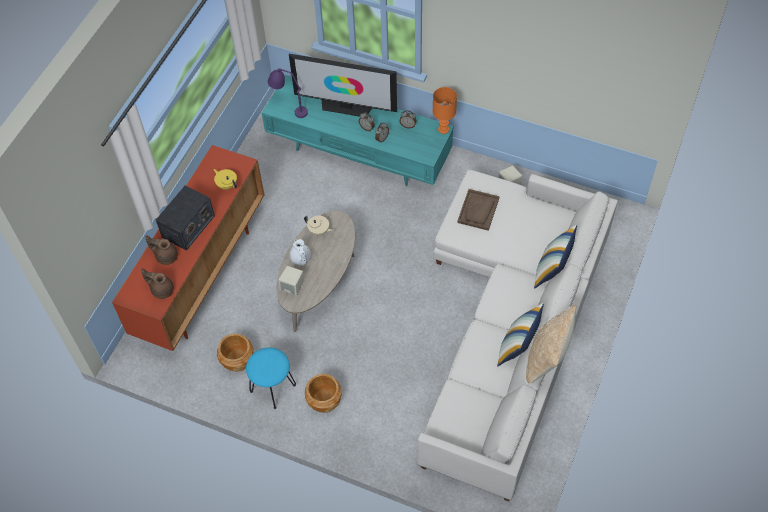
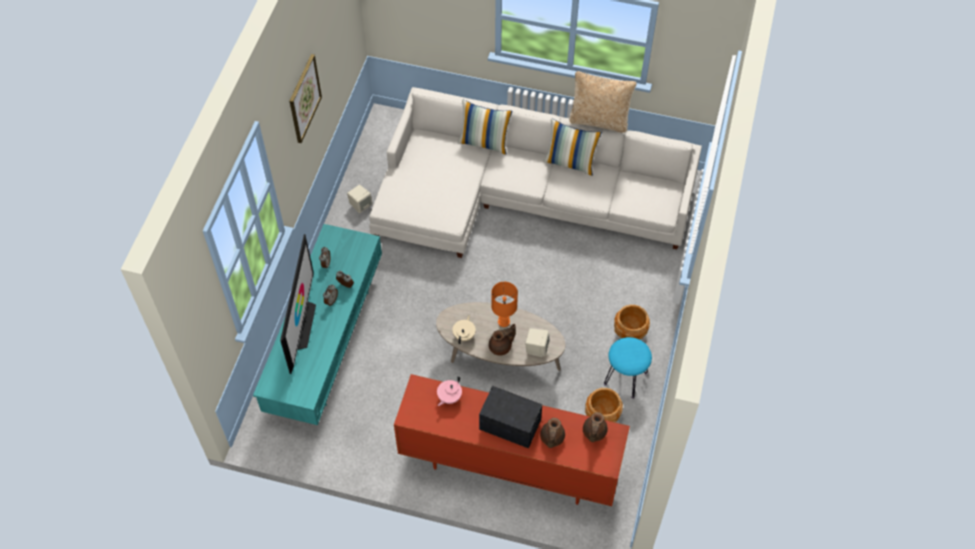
camera: 100 degrees left, 0 degrees up
yellow teapot [213,169,237,190] -> pink teapot [437,376,462,406]
purple table lamp [268,68,308,118] -> none
white teapot [289,239,311,265] -> brown teapot [489,324,516,355]
orange table lamp [433,87,457,134] -> orange table lamp moved to [491,282,518,327]
brown tray [457,189,499,231] -> none
none -> picture [290,54,322,143]

